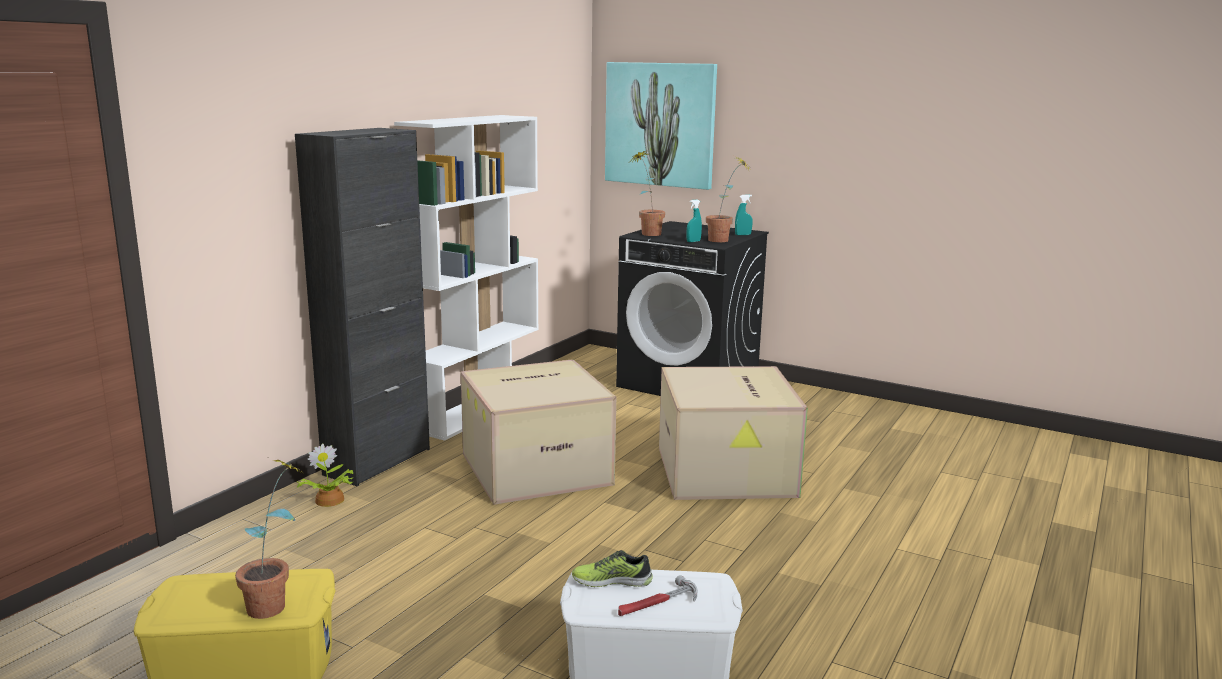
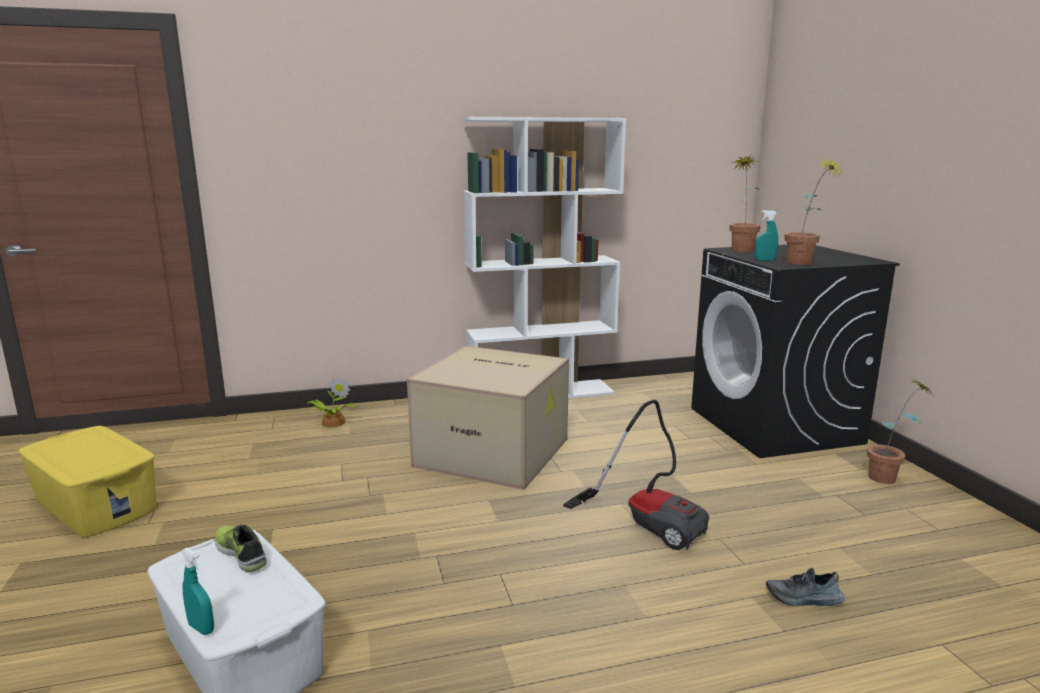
camera: 45 degrees right, 0 degrees up
potted plant [235,459,307,619] -> potted plant moved to [867,377,933,484]
black cabinet [295,128,430,486] -> none
picture [605,62,717,190] -> none
hammer [618,575,697,616] -> none
cardboard box [659,366,808,500] -> vacuum cleaner [563,400,709,550]
turquoise spray bottle [735,194,753,235] -> turquoise spray bottle moved to [181,548,214,635]
none -> shoe [766,568,845,606]

